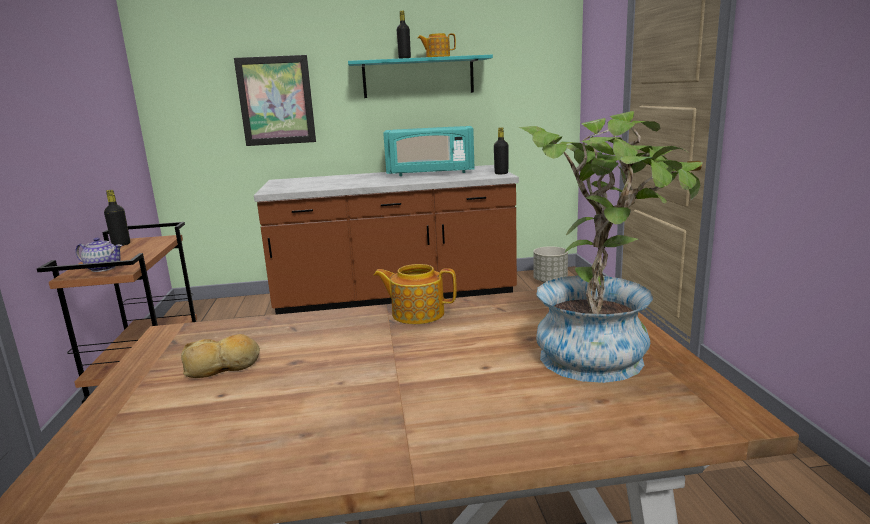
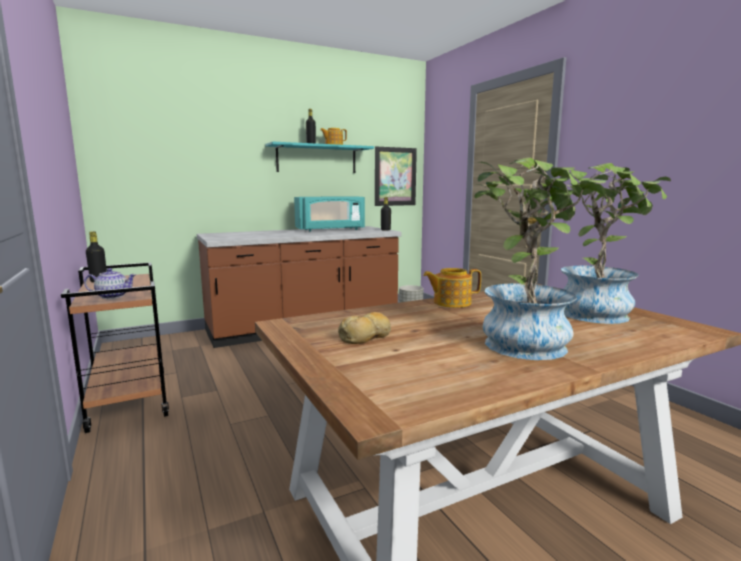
camera: 20 degrees left, 5 degrees down
picture [234,55,316,146] -> picture moved to [375,147,417,206]
none -> potted plant [475,157,608,360]

